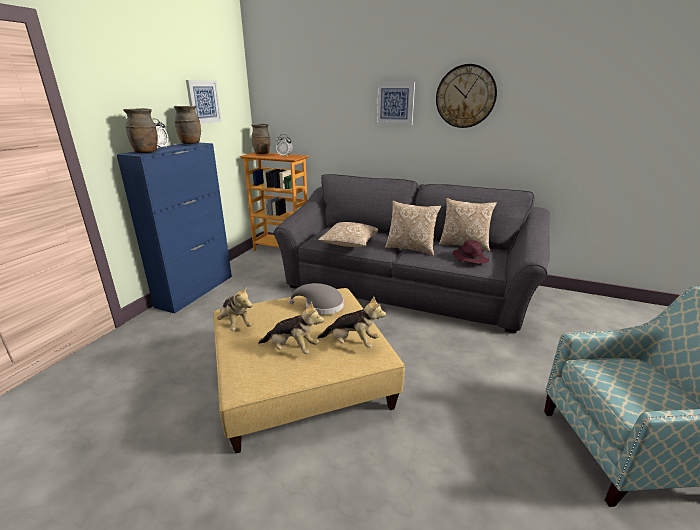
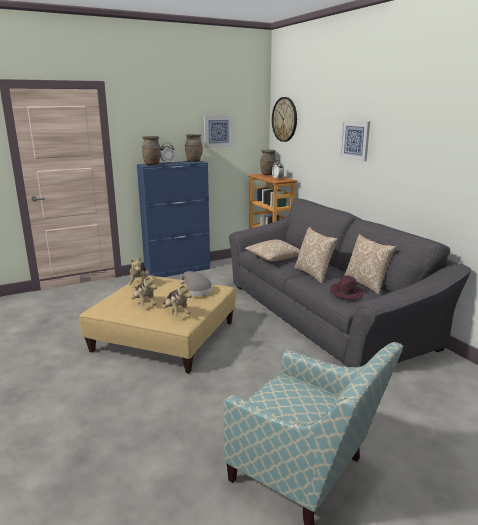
camera: 40 degrees right, 5 degrees down
wall clock [436,64,497,128] -> wall clock moved to [272,97,297,142]

